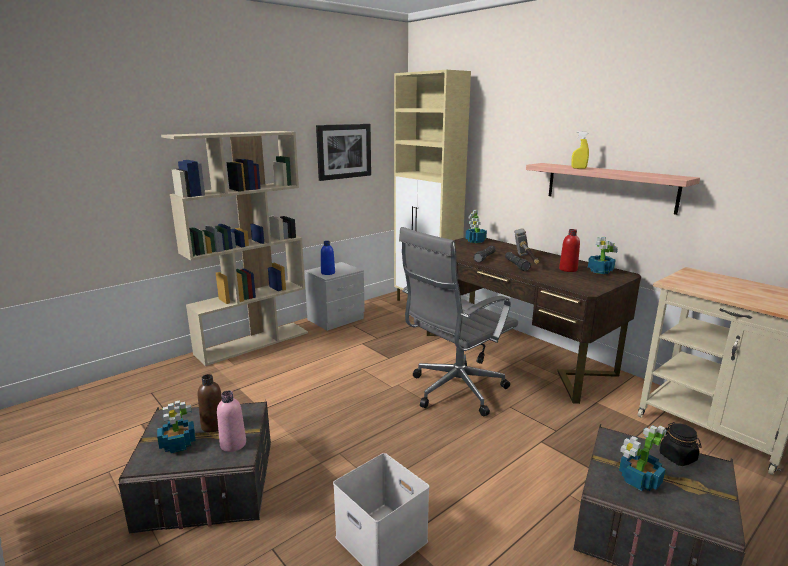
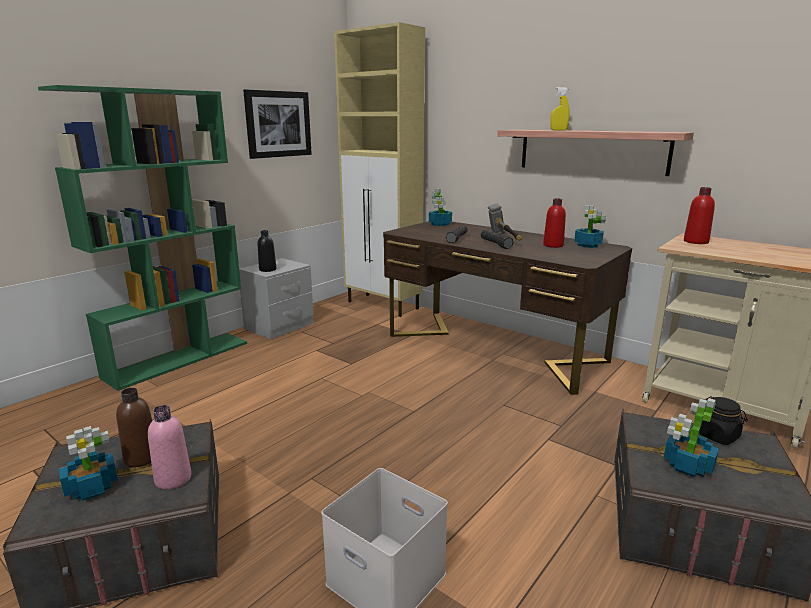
camera: 10 degrees left, 0 degrees up
beige bookcase [161,131,308,366] -> green bookcase [38,85,247,391]
blue bottle [321,241,335,275] -> black bottle [258,230,276,272]
grey office chair [399,227,518,416] -> none
none -> red bottle [684,187,715,244]

